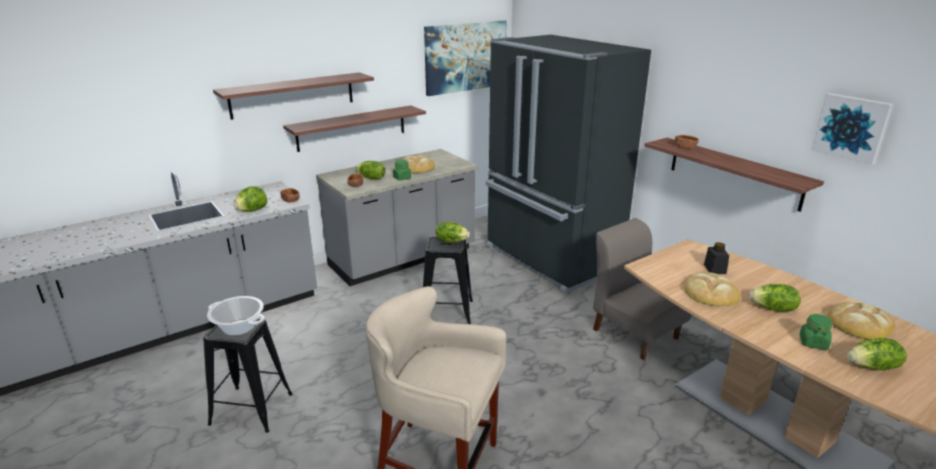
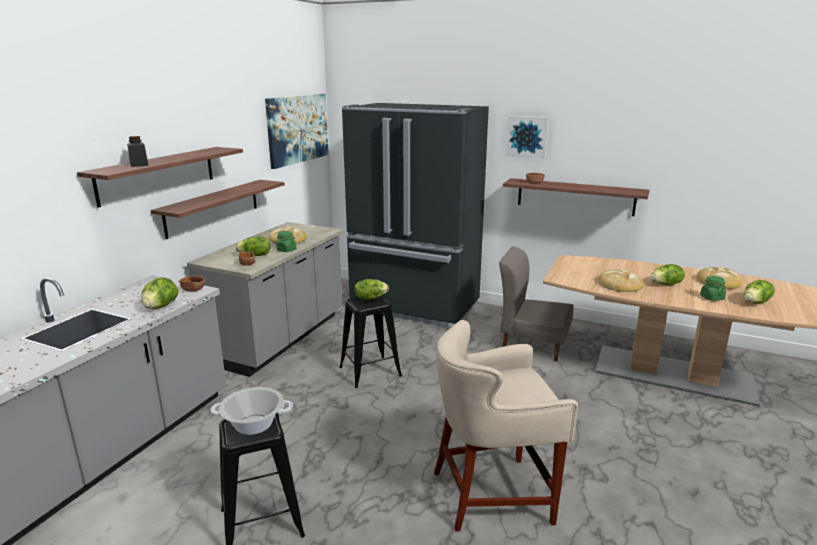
camera: 30 degrees left, 5 degrees down
black jar [704,242,729,274] -> black jar moved to [127,136,149,167]
picture [812,93,894,165] -> picture moved to [506,116,549,158]

